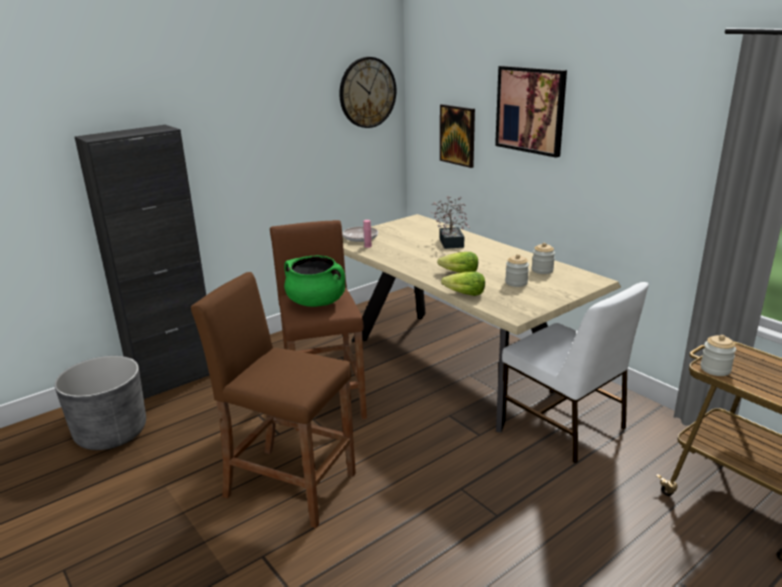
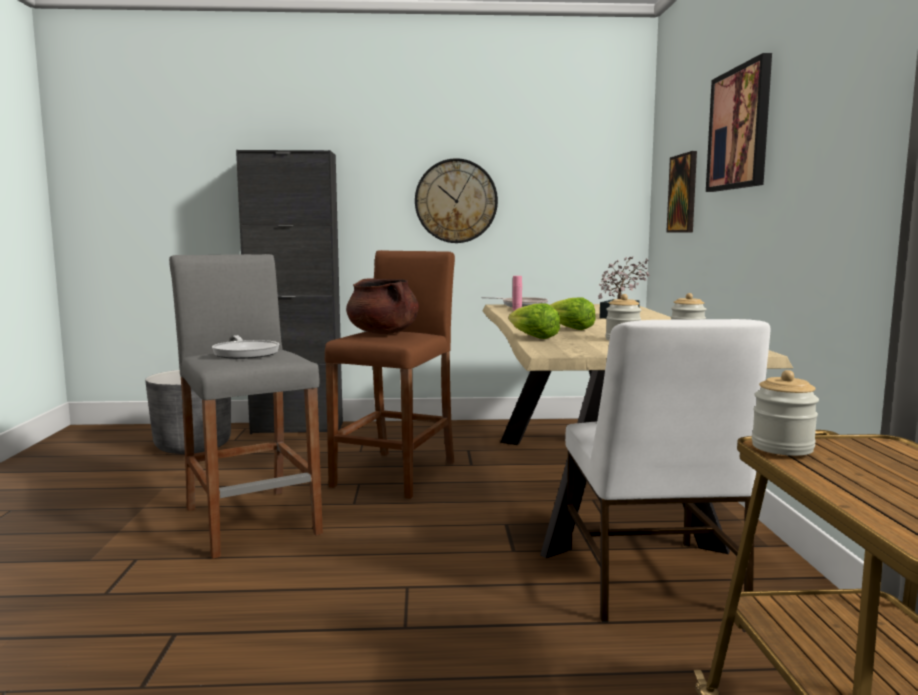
camera: 35 degrees right, 15 degrees down
brown stool [191,272,356,528] -> grey stool [169,254,323,559]
green cooking pot [284,255,345,307] -> brown cooking pot [346,278,419,334]
wall clock [339,57,396,128] -> wall clock moved to [415,158,498,243]
none -> frying pan [212,335,279,359]

